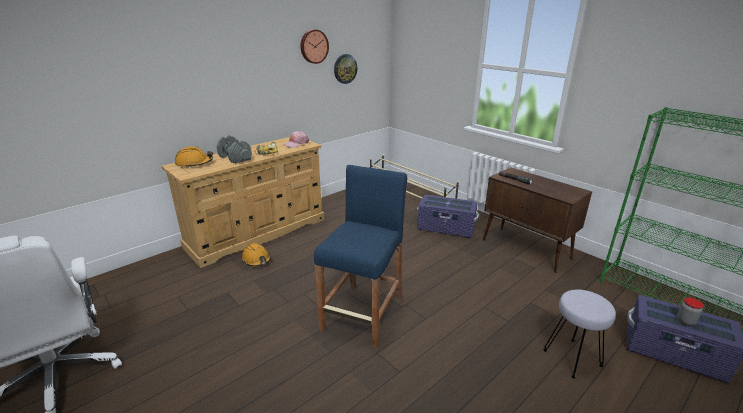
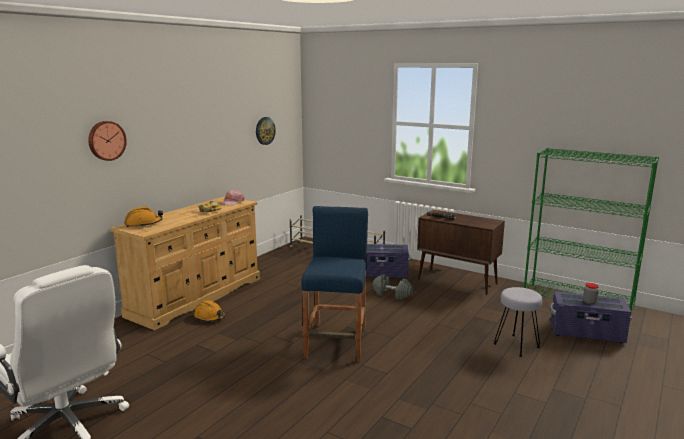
camera: 15 degrees left, 10 degrees down
grey dumbbell [217,135,252,164] -> grey dumbbell moved to [373,274,413,300]
wall clock [300,29,329,64] -> wall clock moved to [88,121,127,161]

